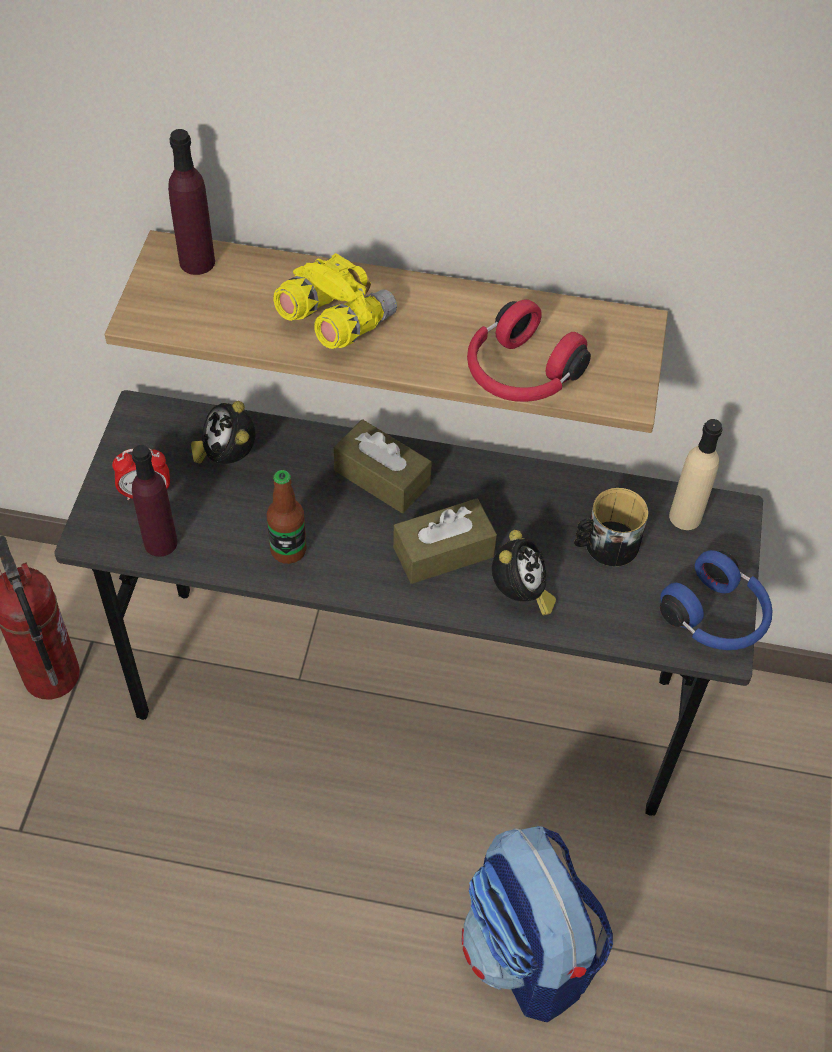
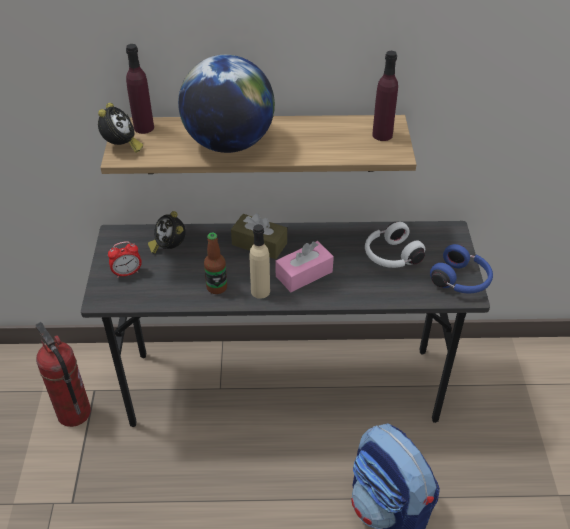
camera: 10 degrees left, 10 degrees down
purple bottle [132,445,178,557] -> purple bottle moved to [372,51,398,141]
yellow binoculars [273,253,397,349] -> globe [178,55,275,153]
brown tissue box [393,499,497,584] -> pink tissue box [275,241,334,292]
red headphones [467,299,591,402] -> none
alarm clock [492,530,556,615] -> alarm clock moved to [98,103,143,153]
mug [574,488,649,566] -> white headphones [365,222,425,268]
beige bottle [669,419,722,530] -> beige bottle moved to [250,224,270,299]

